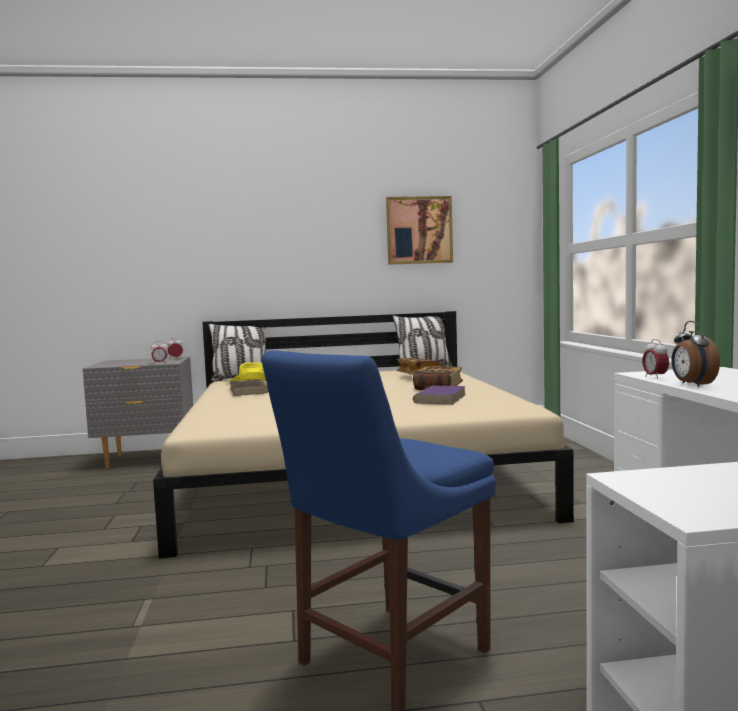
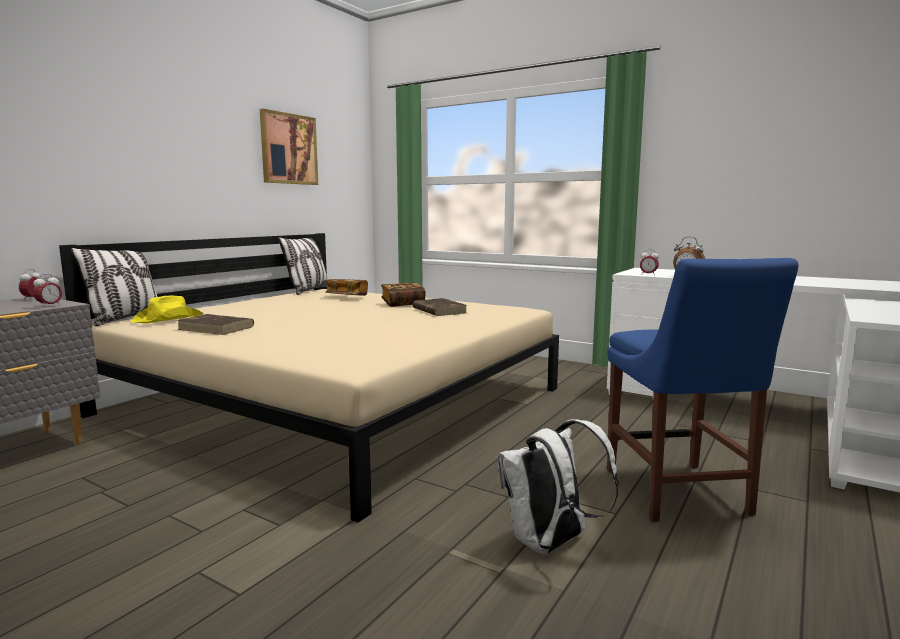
camera: 50 degrees left, 5 degrees up
purple book [413,386,466,405] -> brown book [412,298,466,316]
none -> white backpack [497,419,619,555]

